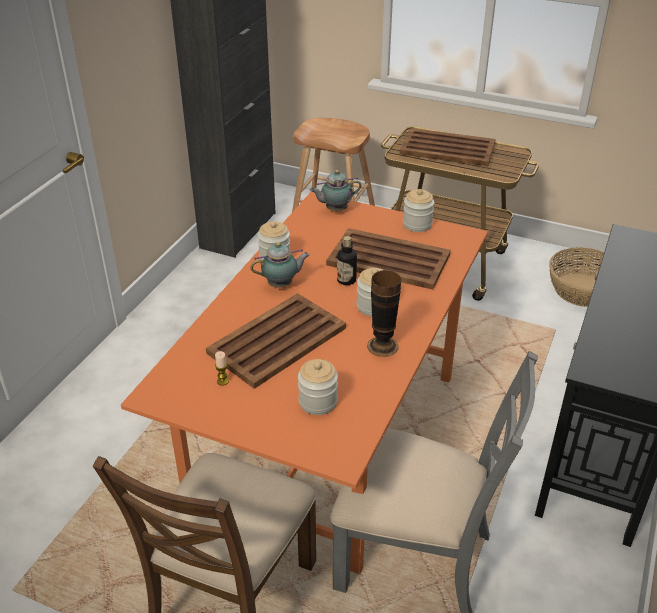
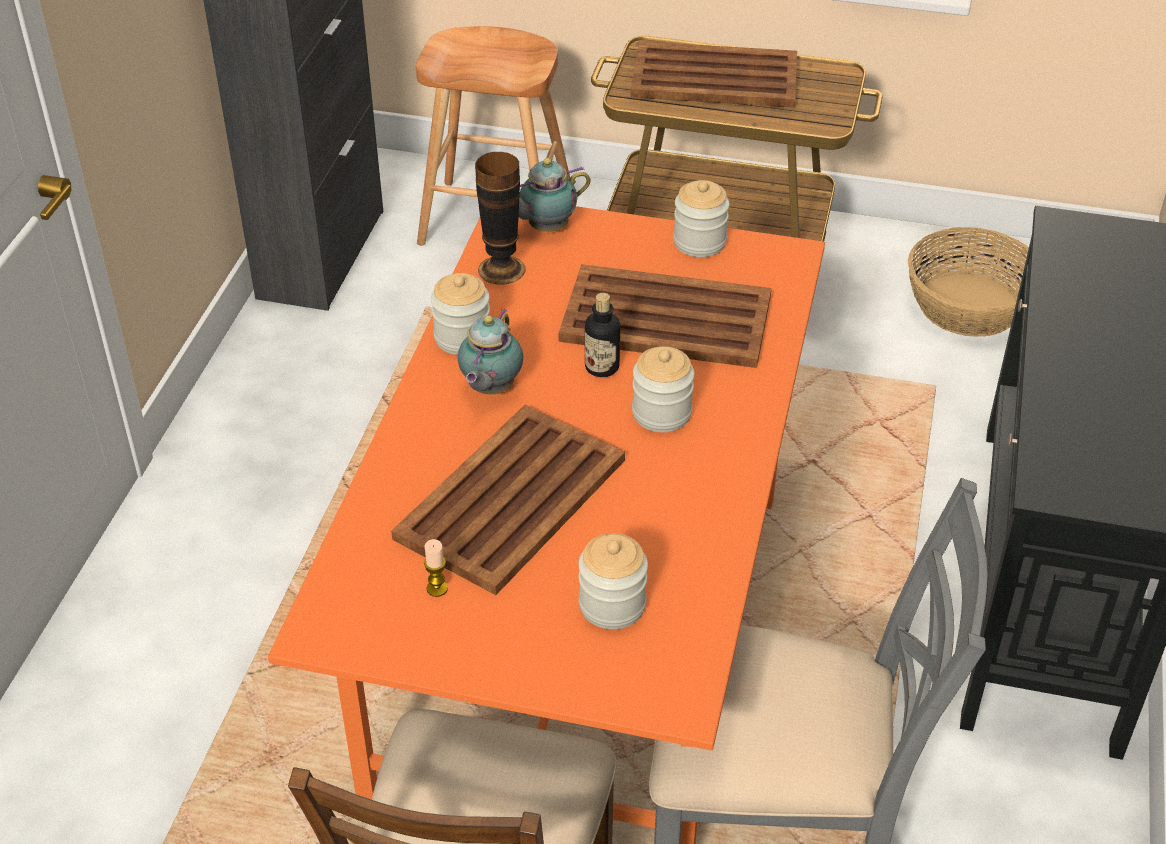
camera: 10 degrees left, 5 degrees up
teapot [250,242,310,288] -> teapot turned 135 degrees clockwise [458,309,523,394]
vase [367,270,401,357] -> vase moved to [475,152,525,284]

